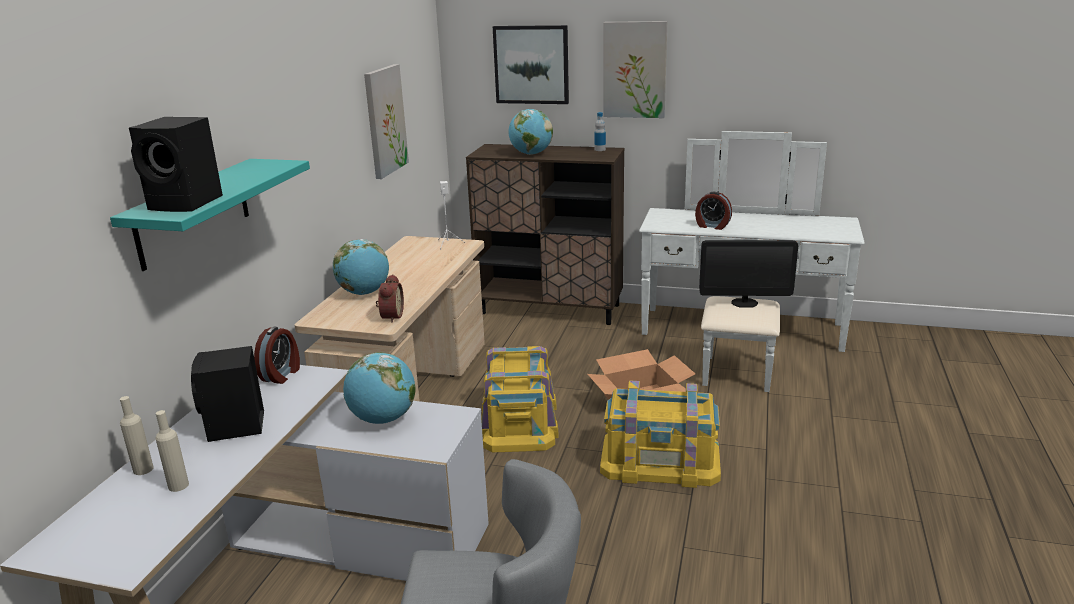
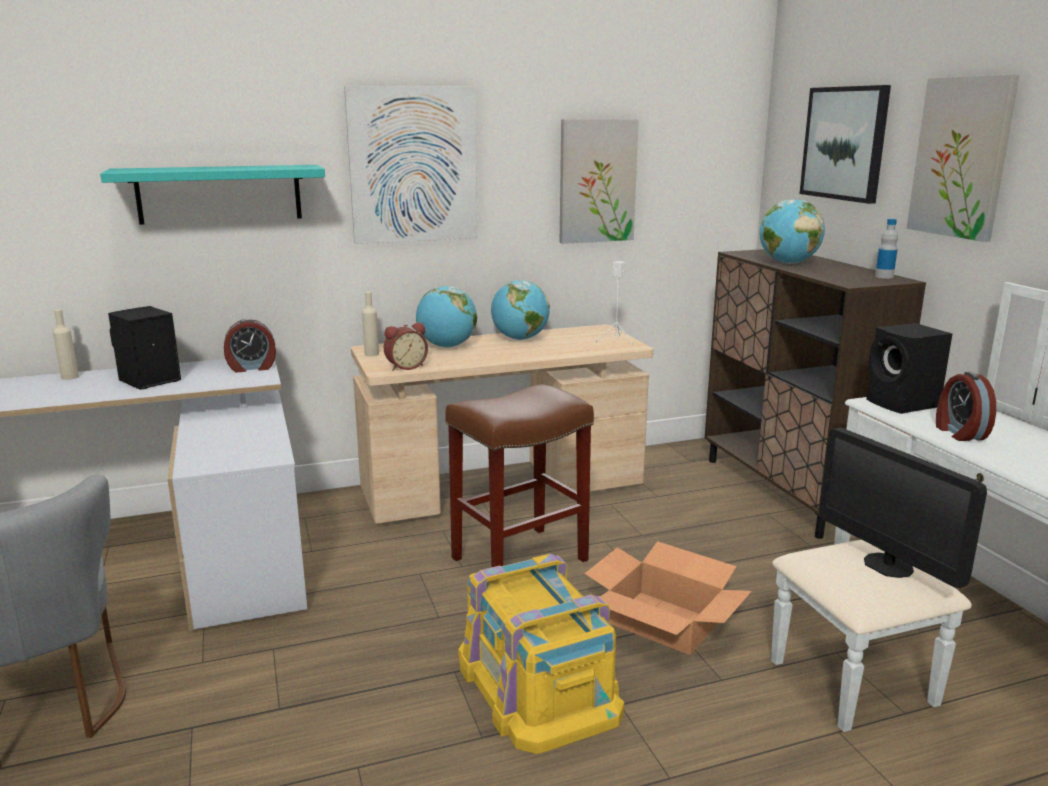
camera: 55 degrees right, 5 degrees down
black speaker [129,117,223,212] -> black speaker moved to [866,323,952,414]
beige bottle [155,410,189,492] -> beige bottle moved to [362,292,379,356]
globe [343,352,416,424] -> globe moved to [491,280,550,340]
yellow storage box [481,346,559,452] -> brown stool [445,384,594,567]
none -> picture [344,86,478,244]

